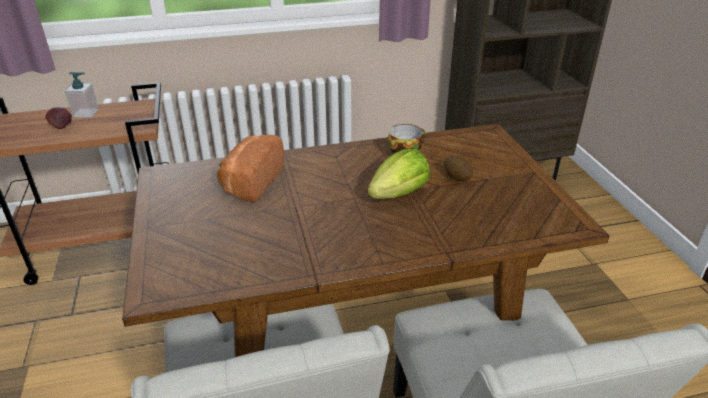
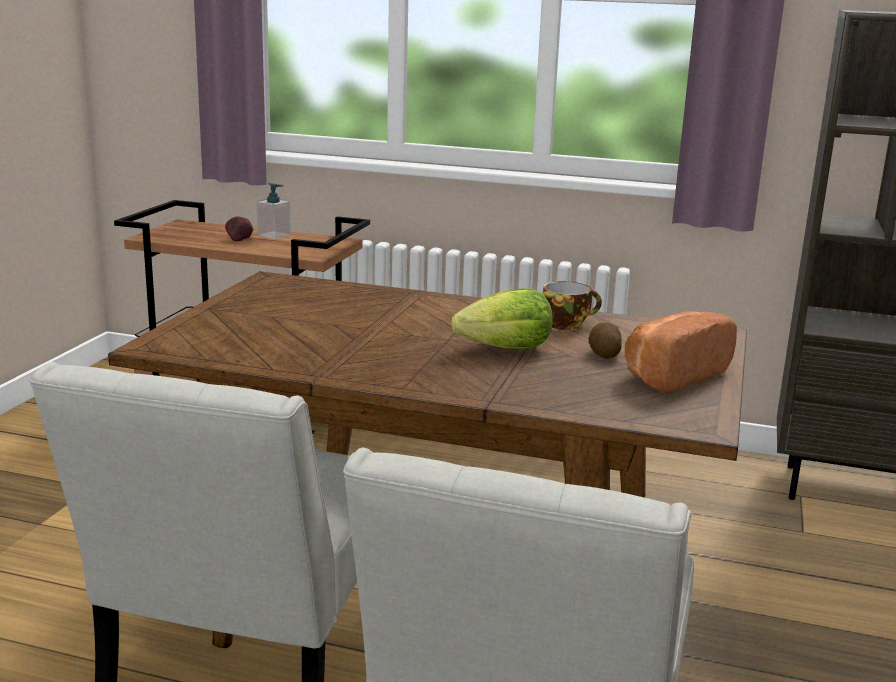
camera: 30 degrees right, 15 degrees down
bread [217,135,284,202] -> bread moved to [625,311,737,393]

